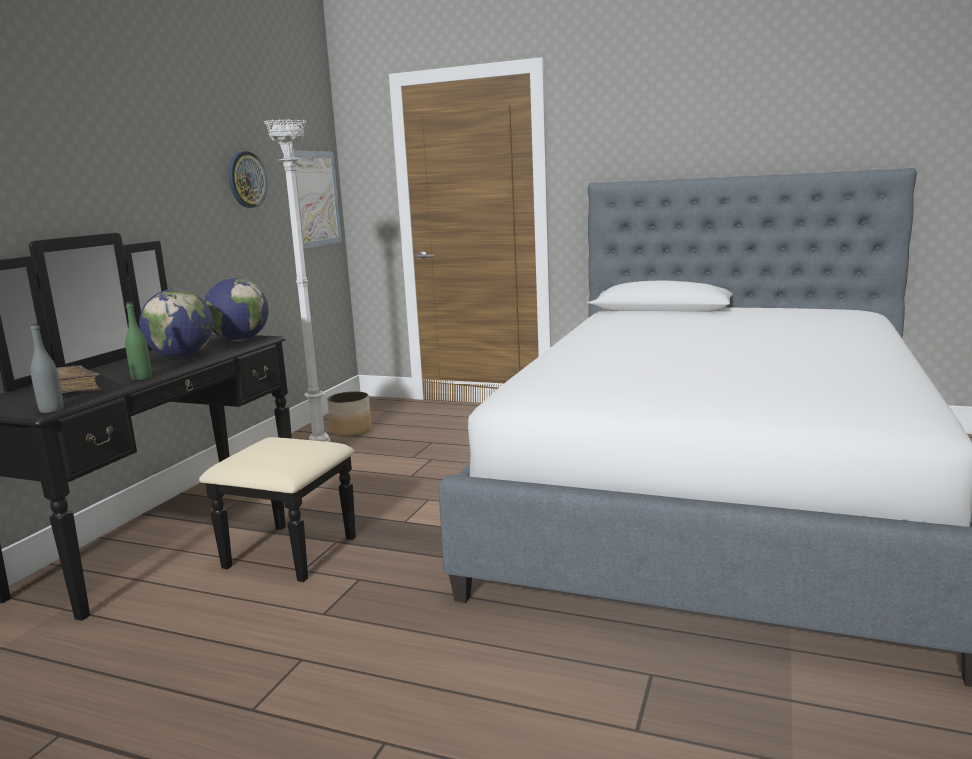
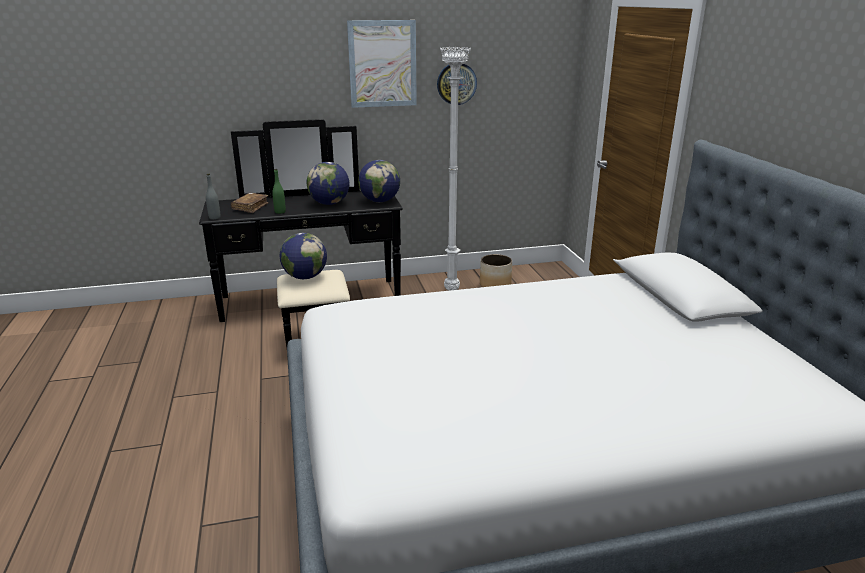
camera: 55 degrees right, 10 degrees up
picture [294,151,342,249] -> picture moved to [347,20,417,108]
none -> globe [280,233,327,279]

